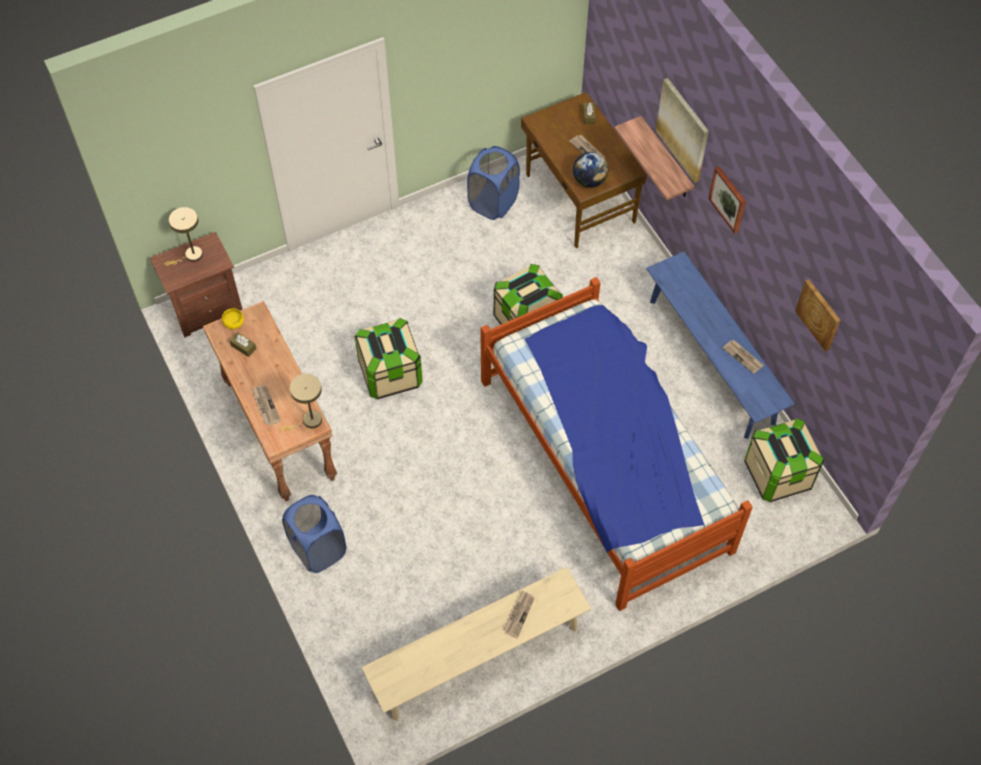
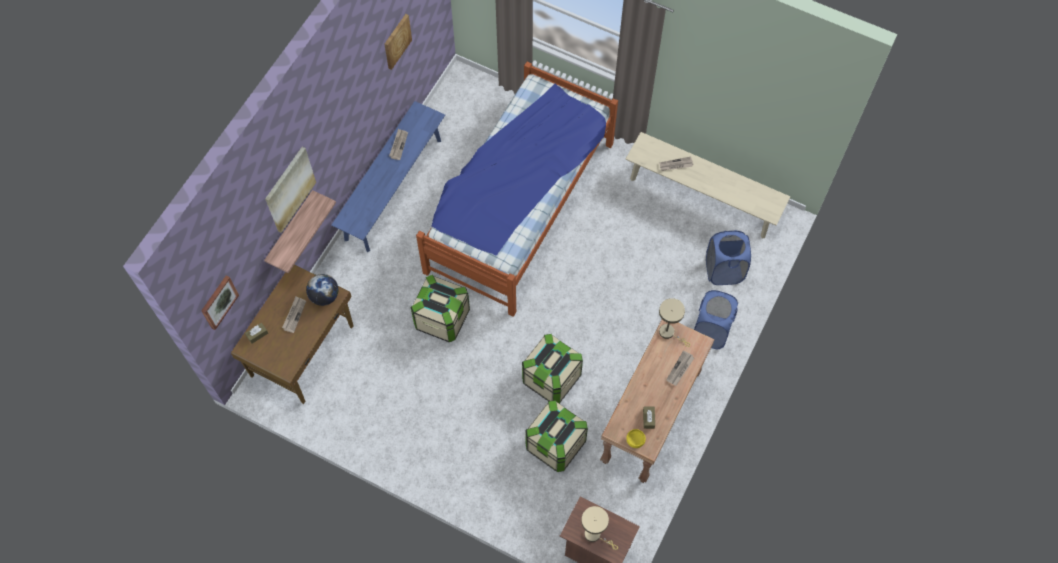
camera: 125 degrees left, 5 degrees up
blue laundry basket [467,146,520,220] -> blue laundry basket moved to [706,230,751,285]
picture [708,166,746,234] -> picture moved to [201,275,239,330]
storage box [744,418,824,502] -> storage box moved to [525,400,588,472]

